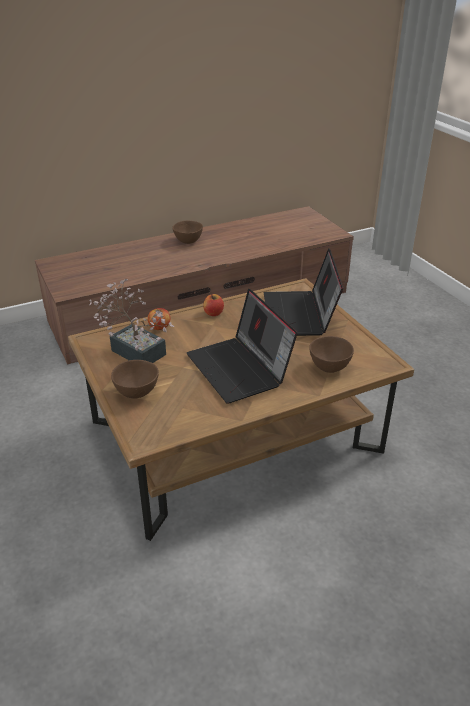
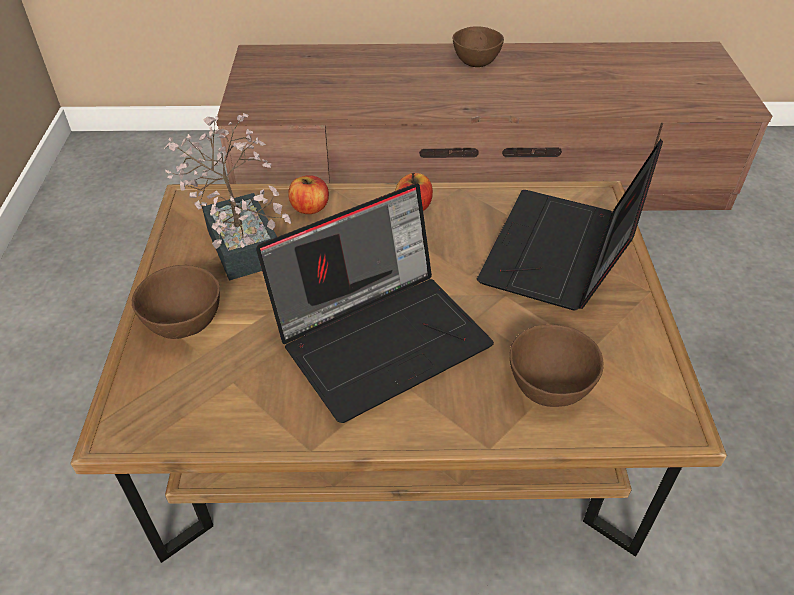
camera: 25 degrees right, 10 degrees up
laptop [186,289,298,404] -> laptop turned 120 degrees counterclockwise [256,184,494,423]

